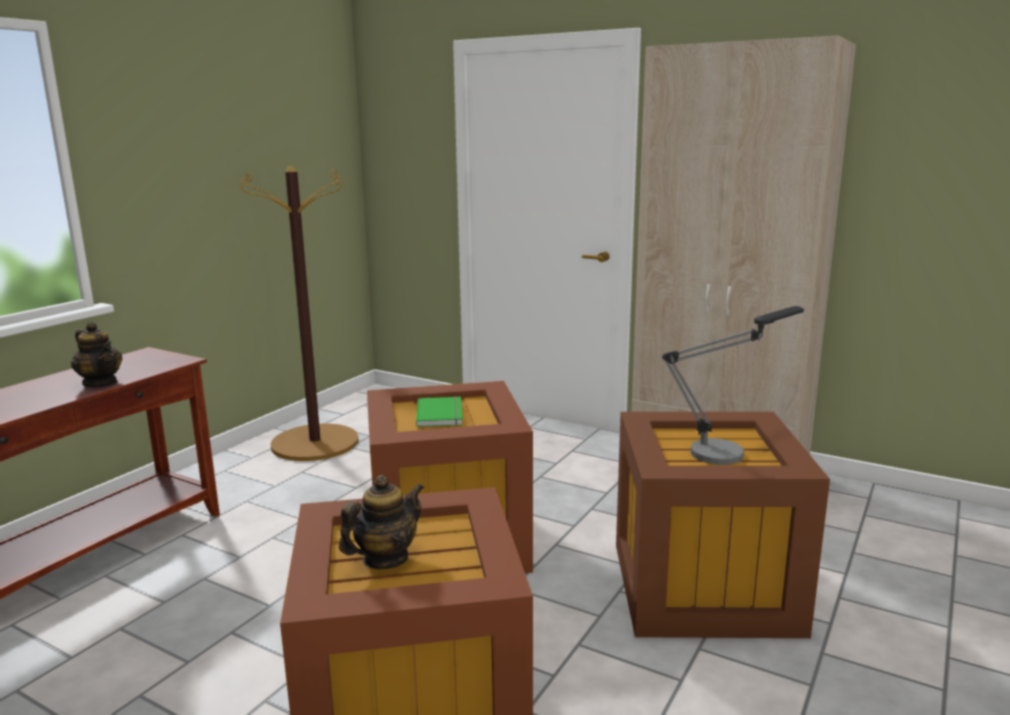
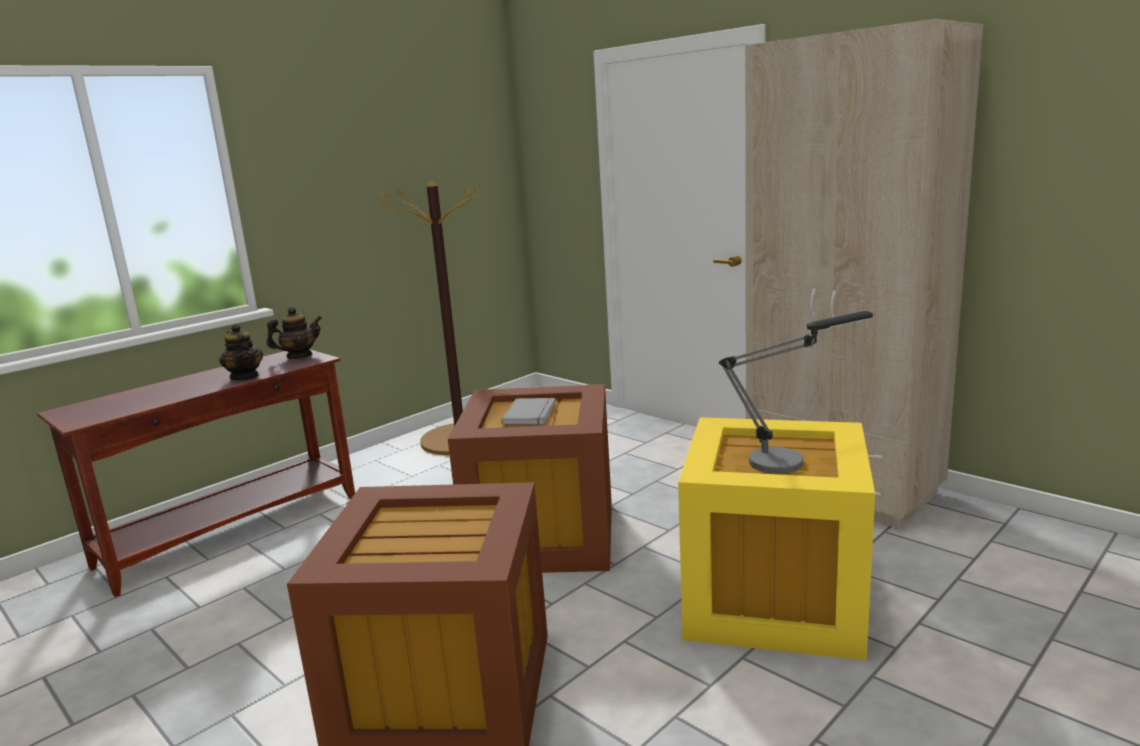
camera: 15 degrees right, 0 degrees up
teapot [339,475,424,569] -> teapot moved to [267,307,322,359]
green book [416,396,463,427] -> grey book [501,398,556,425]
brown storage box [616,412,830,638] -> yellow storage box [678,417,875,661]

